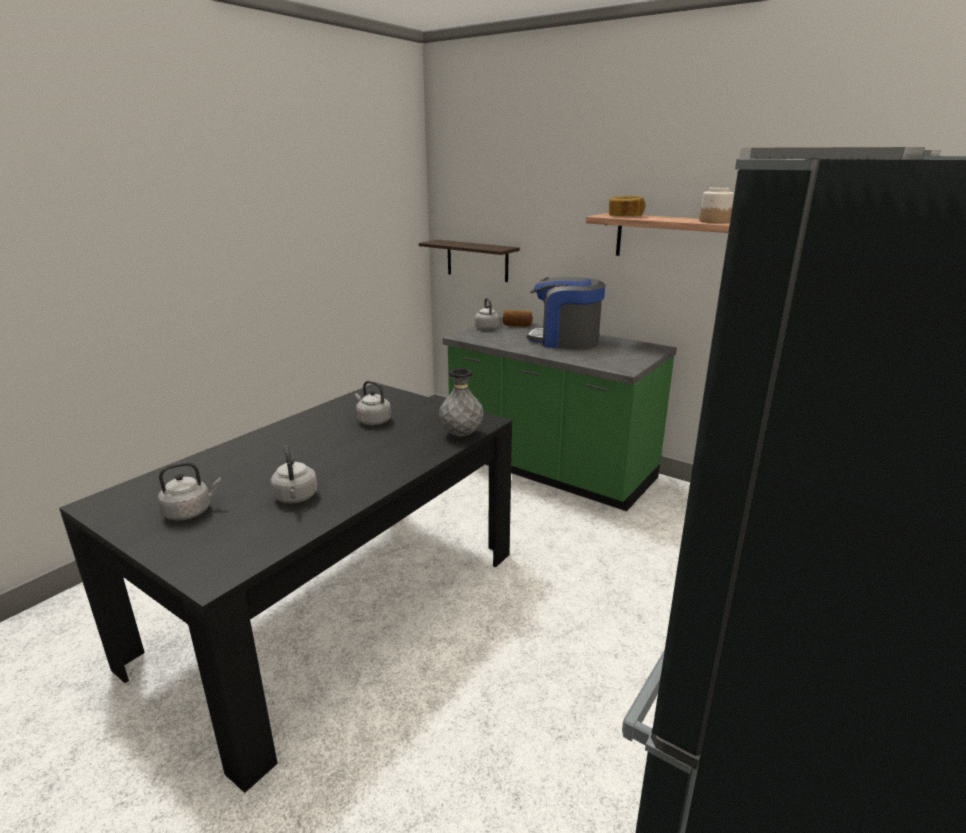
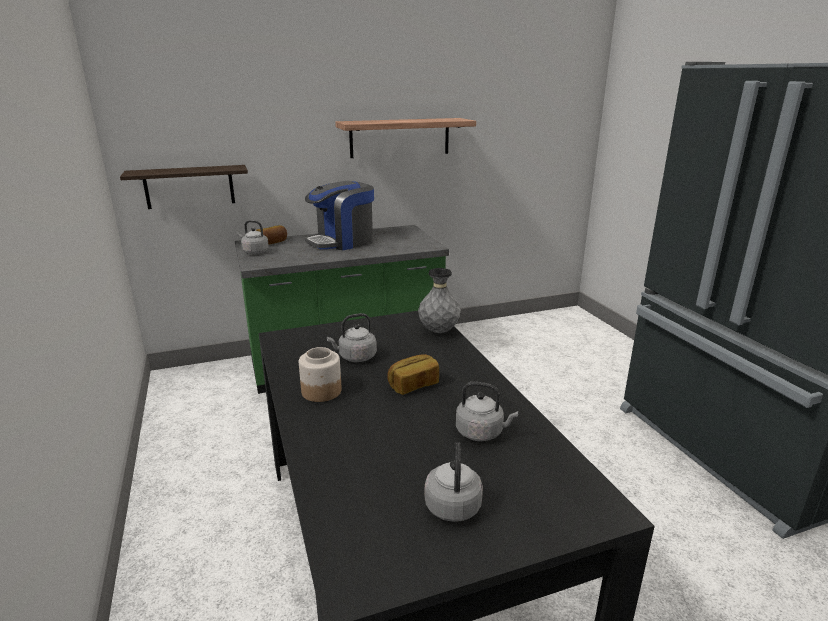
camera: 55 degrees left, 0 degrees up
bread [609,196,645,216] -> bread moved to [387,354,439,395]
jar [699,187,734,223] -> jar moved to [299,347,342,402]

